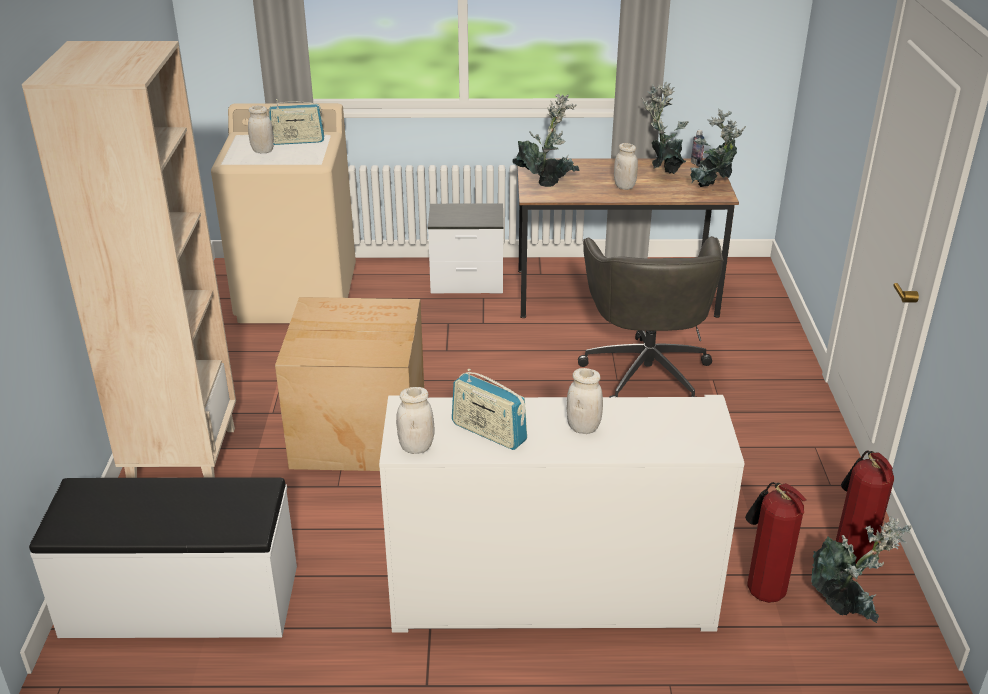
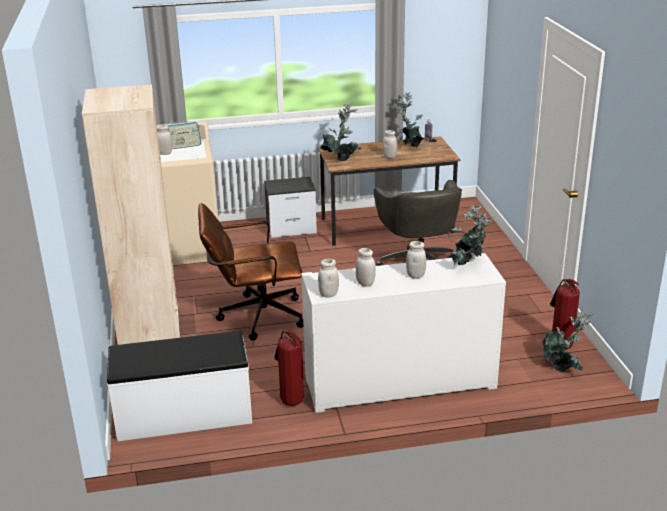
camera: 10 degrees left, 5 degrees down
cardboard box [275,297,424,471] -> brown office chair [198,203,303,341]
radio [452,369,527,450] -> white jar [356,248,376,287]
potted plant [690,108,746,187] -> potted plant moved to [452,204,494,265]
fire extinguisher [745,482,806,603] -> fire extinguisher moved to [274,330,304,406]

